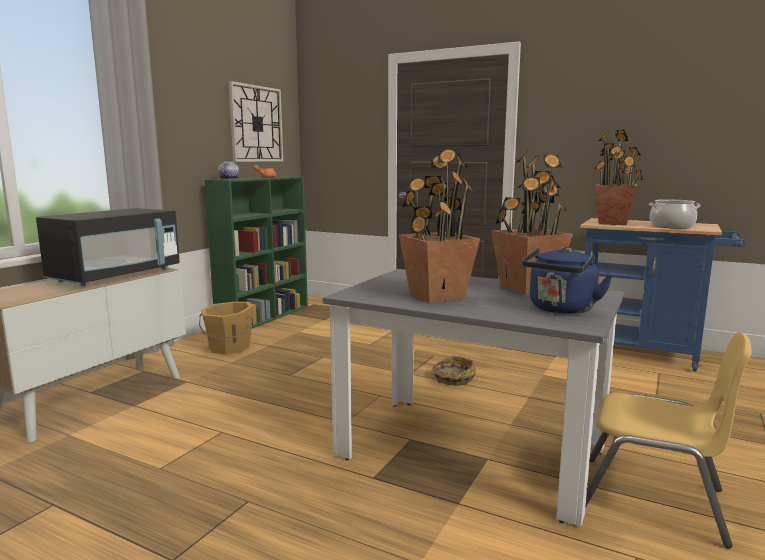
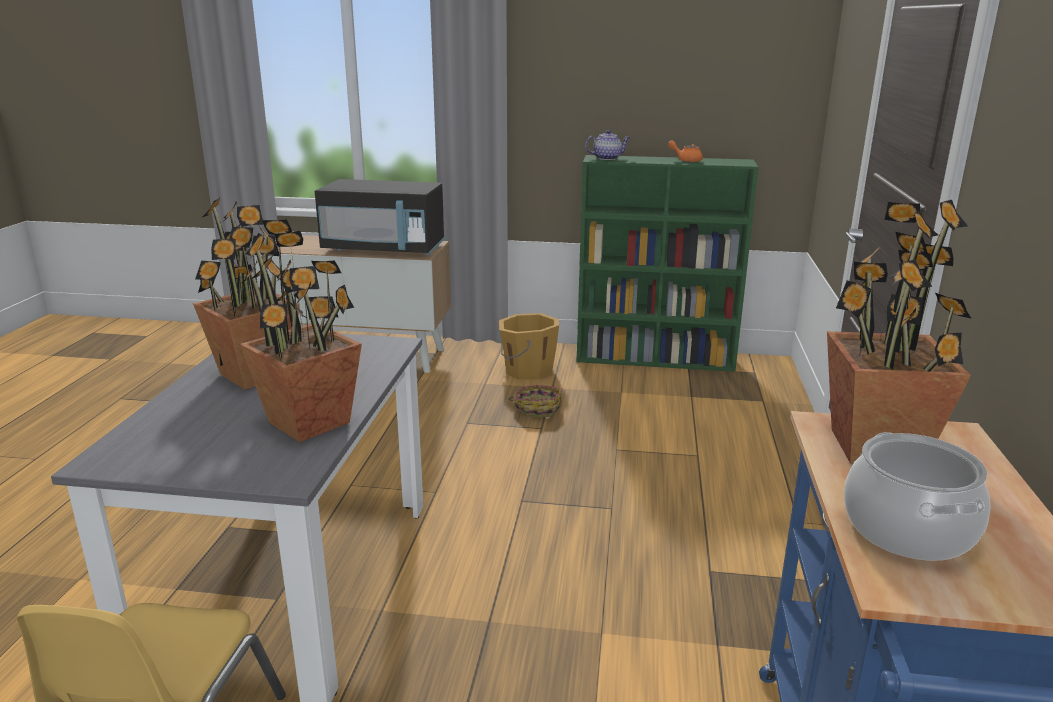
camera: 70 degrees right, 10 degrees up
wall clock [228,81,283,162] -> none
basket [432,356,476,386] -> basket moved to [508,385,562,418]
blue kettle [522,247,613,314] -> none

